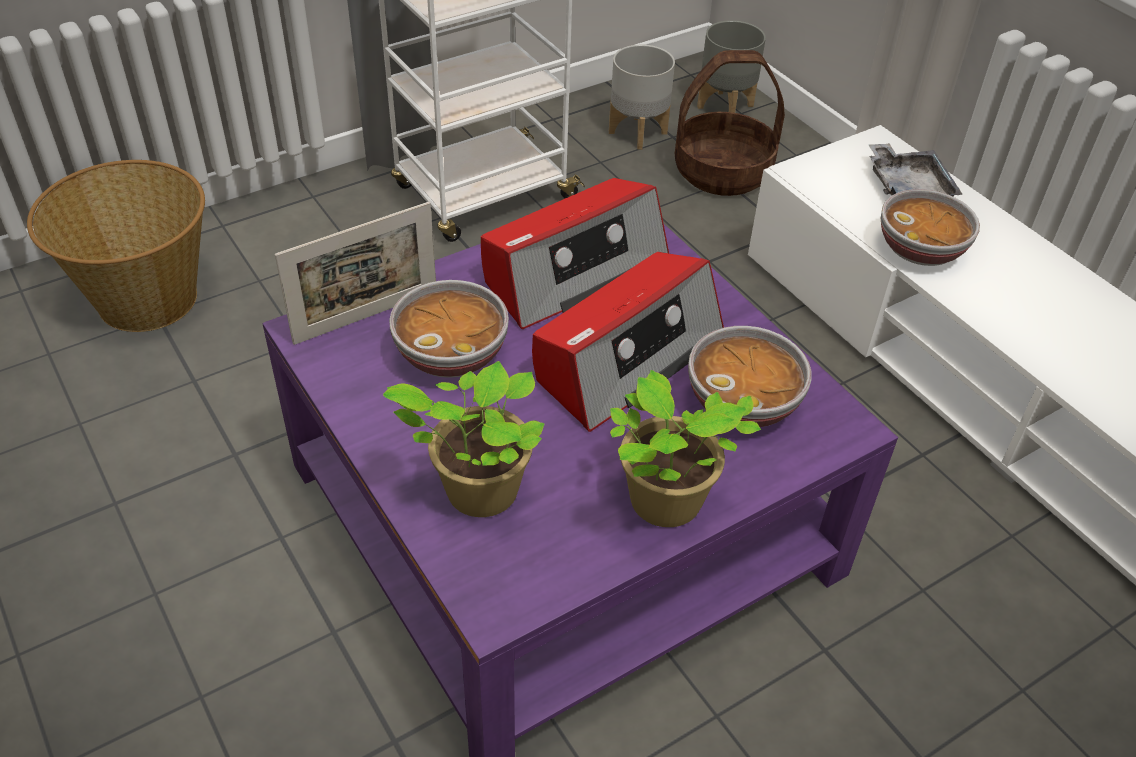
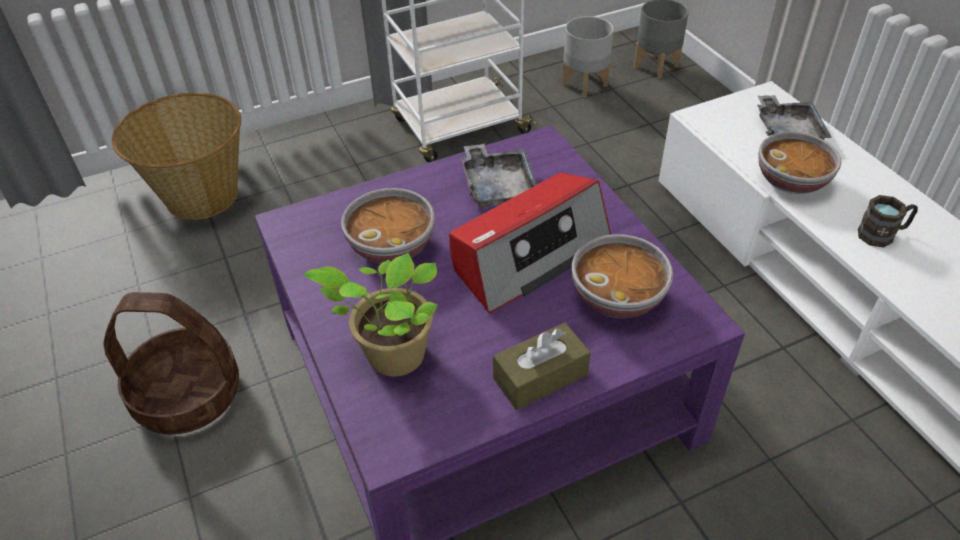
camera: 10 degrees right, 0 degrees up
picture frame [275,202,436,345] -> none
radio [481,178,669,329] -> grey tray [461,144,537,208]
potted plant [610,370,761,527] -> brown tissue box [493,323,591,410]
basket [675,50,785,196] -> basket moved to [103,292,239,435]
none -> brown mug [858,195,918,248]

